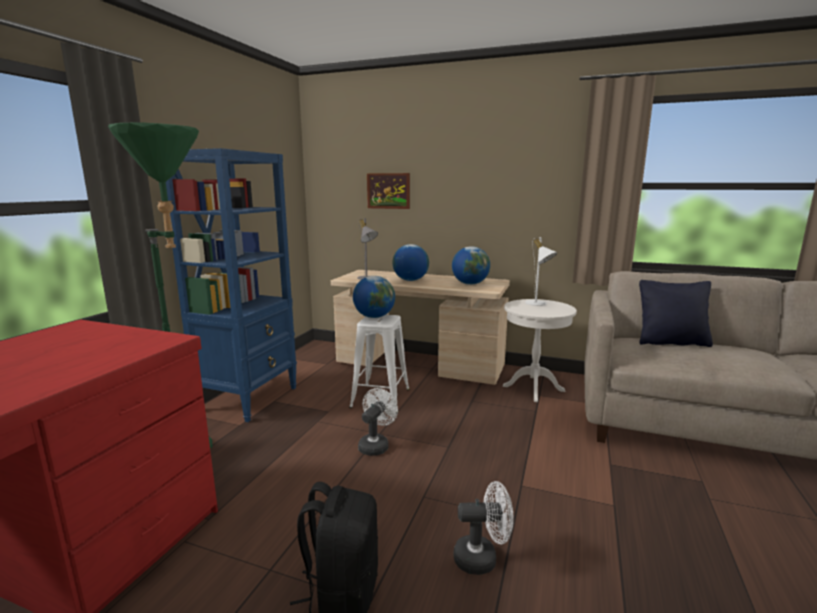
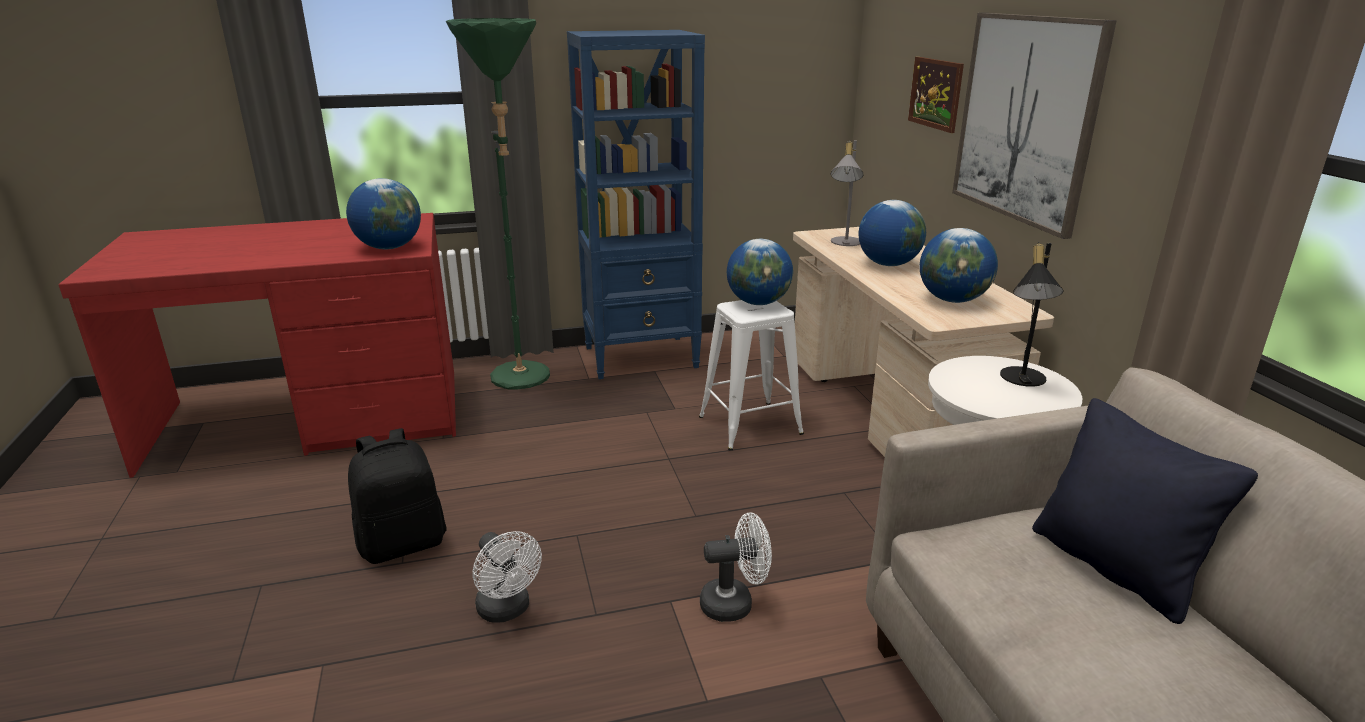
camera: 55 degrees right, 10 degrees up
white fan [358,388,398,456] -> white fan moved to [700,512,772,622]
white table lamp [525,237,557,306] -> black table lamp [1000,242,1064,387]
none -> globe [346,178,421,249]
none -> picture [952,13,1117,239]

